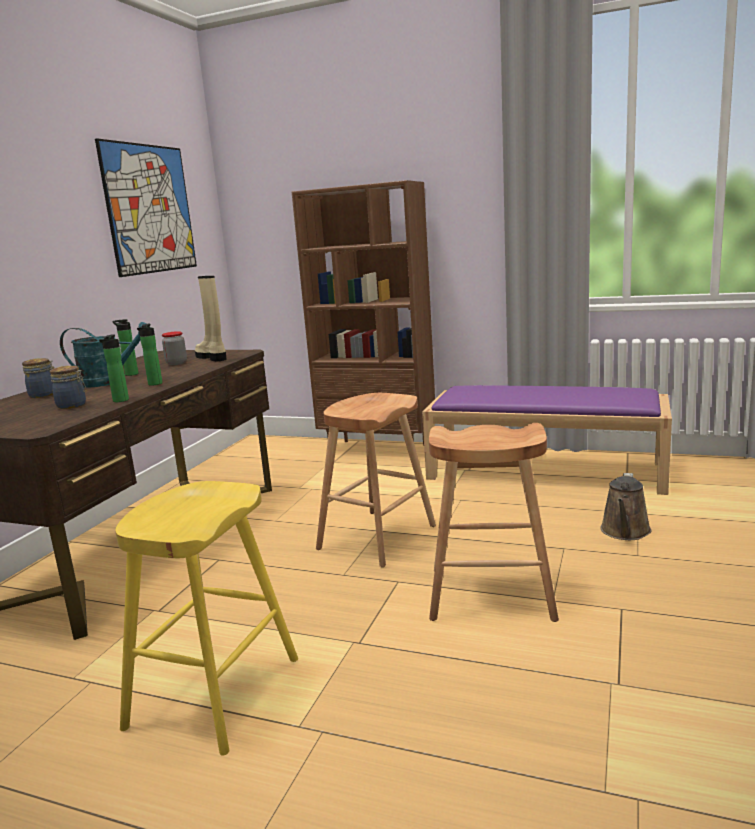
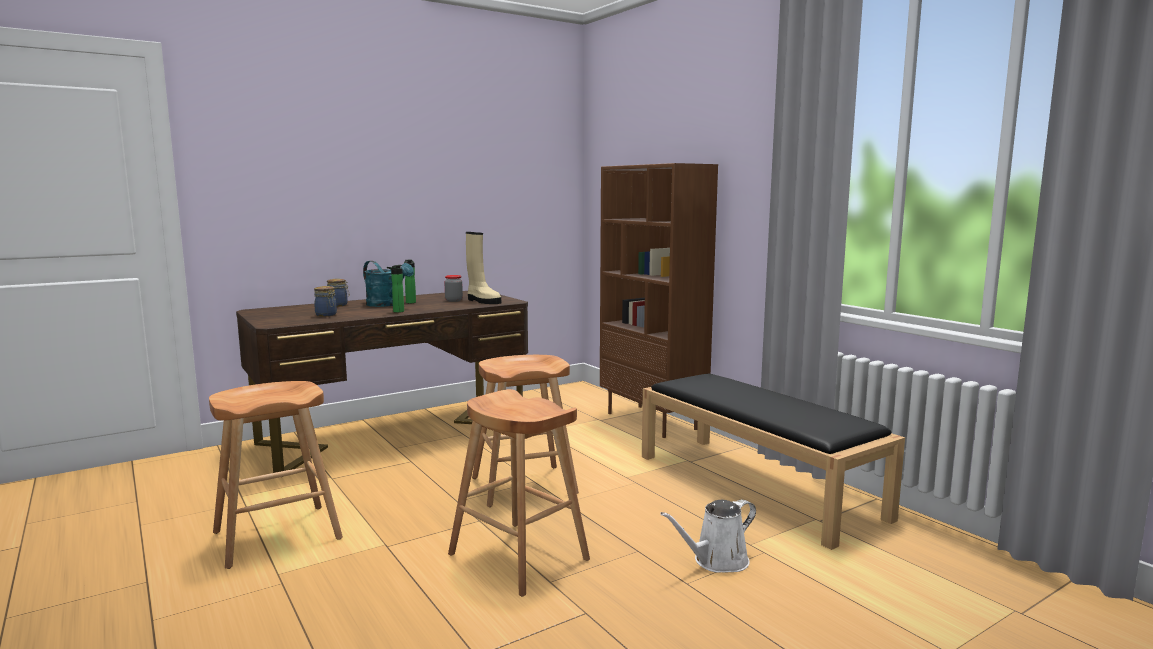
camera: 35 degrees right, 5 degrees down
picture [95,138,197,277] -> none
bottle [99,334,129,402] -> none
yellow stool [115,481,298,755] -> brown stool [209,381,343,569]
beige boot [195,276,226,361] -> beige boot turned 135 degrees clockwise [466,232,501,304]
purple bench [422,385,672,495] -> black bench [642,373,905,550]
brown watering can [600,473,651,540] -> white watering can [660,500,756,573]

